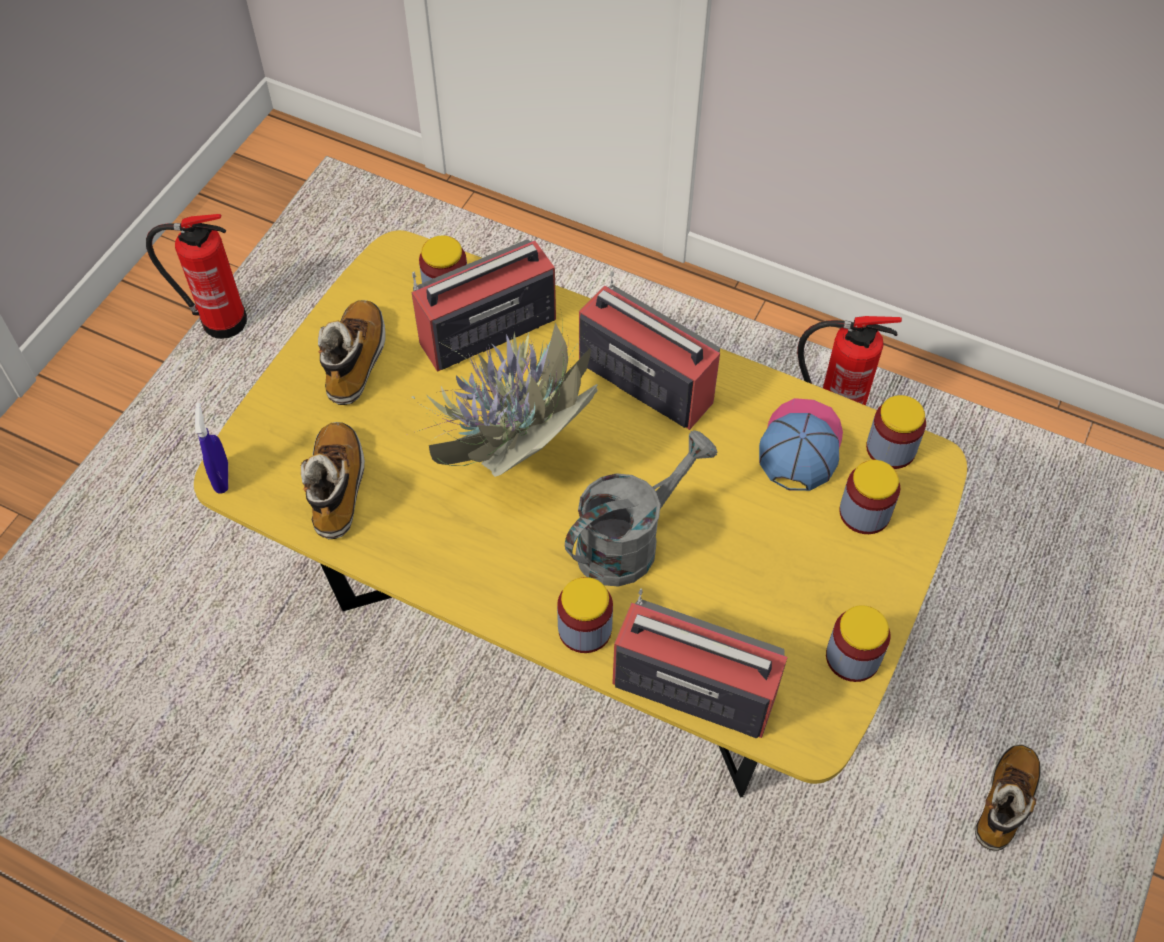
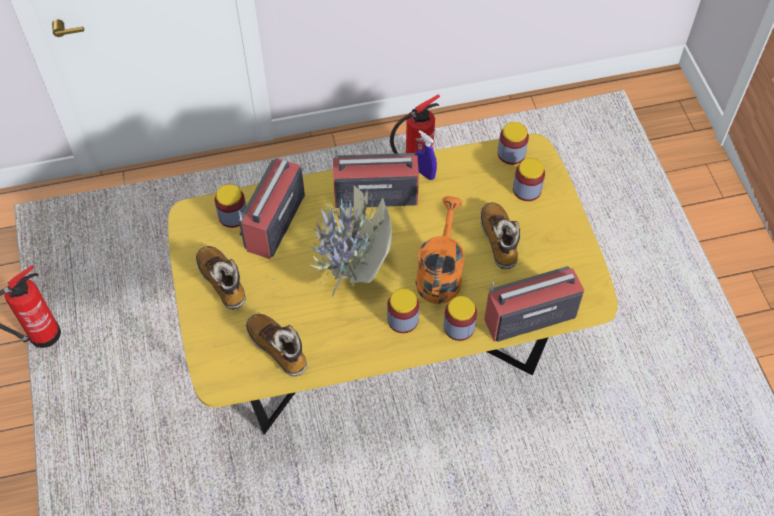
camera: 40 degrees left, 0 degrees up
blue spray bottle [195,403,228,494] -> blue spray bottle moved to [415,130,437,180]
grey watering can [565,430,717,587] -> orange watering can [416,196,465,304]
cap [759,398,843,491] -> none
jar [826,605,890,682] -> jar moved to [387,289,419,333]
boot [975,745,1041,852] -> boot moved to [480,202,520,269]

